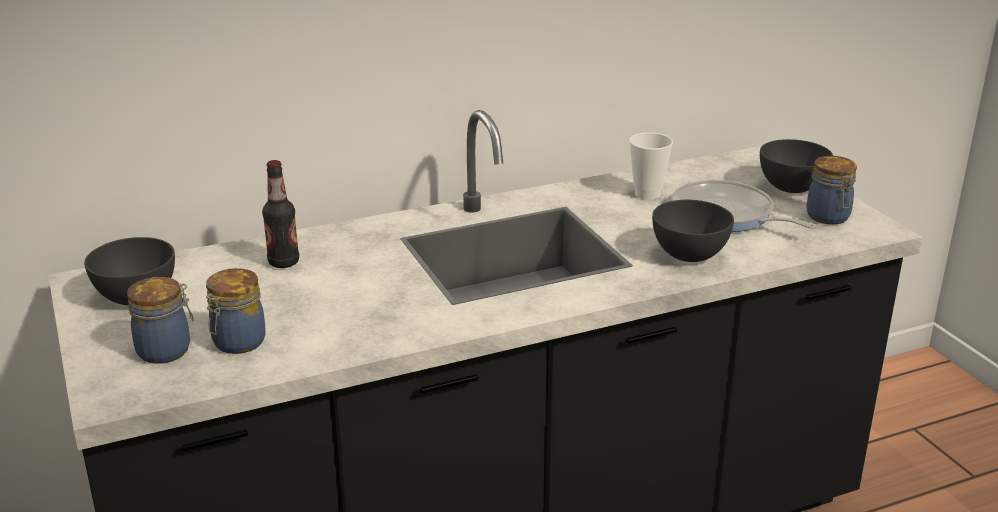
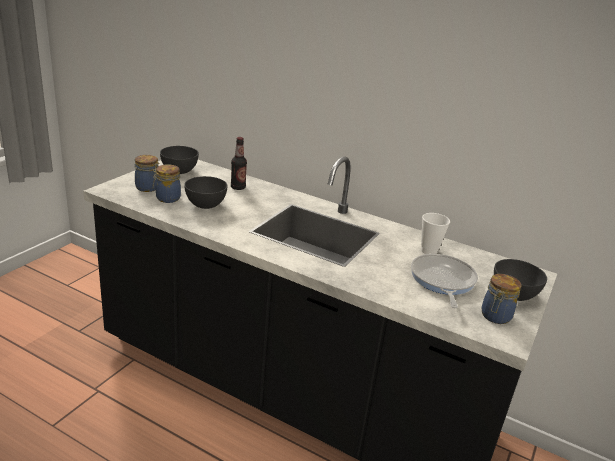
camera: 50 degrees right, 0 degrees up
grey bowl [652,200,734,262] -> grey bowl moved to [184,176,228,209]

